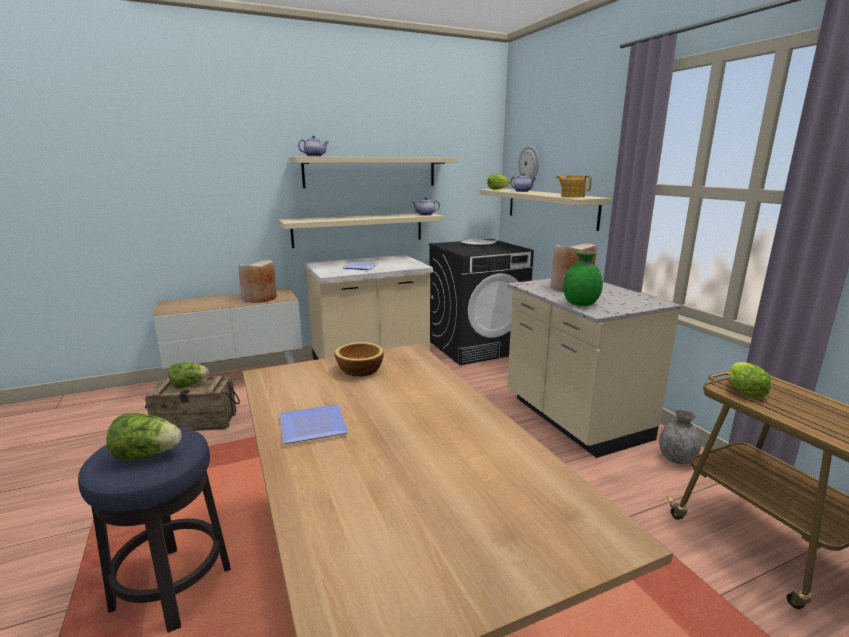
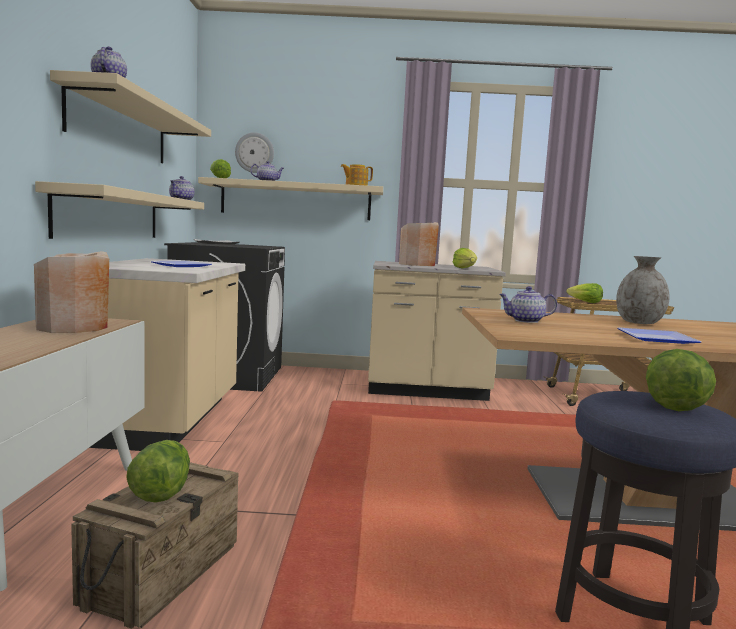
camera: 65 degrees left, 10 degrees down
bowl [335,342,384,377] -> teapot [499,286,557,323]
green vase [563,251,603,306] -> lettuce [453,248,477,268]
grey vase [659,409,701,464] -> grey vase moved to [616,256,670,324]

